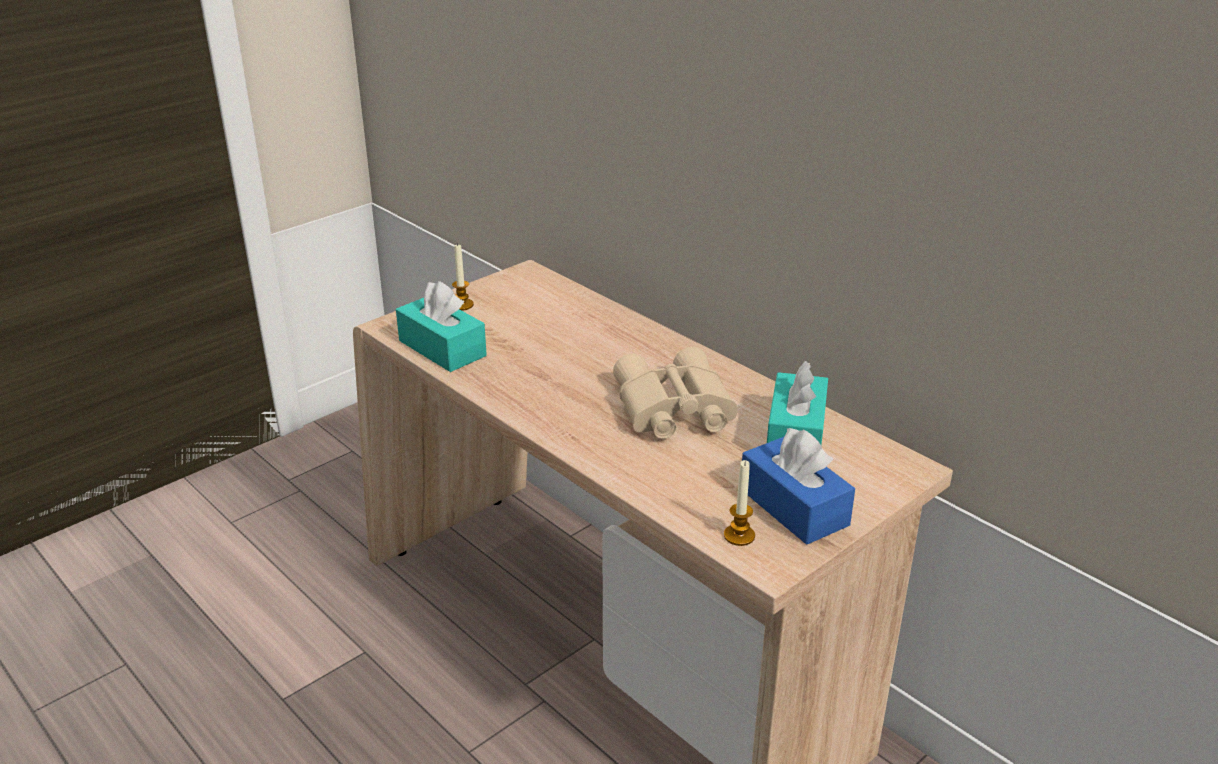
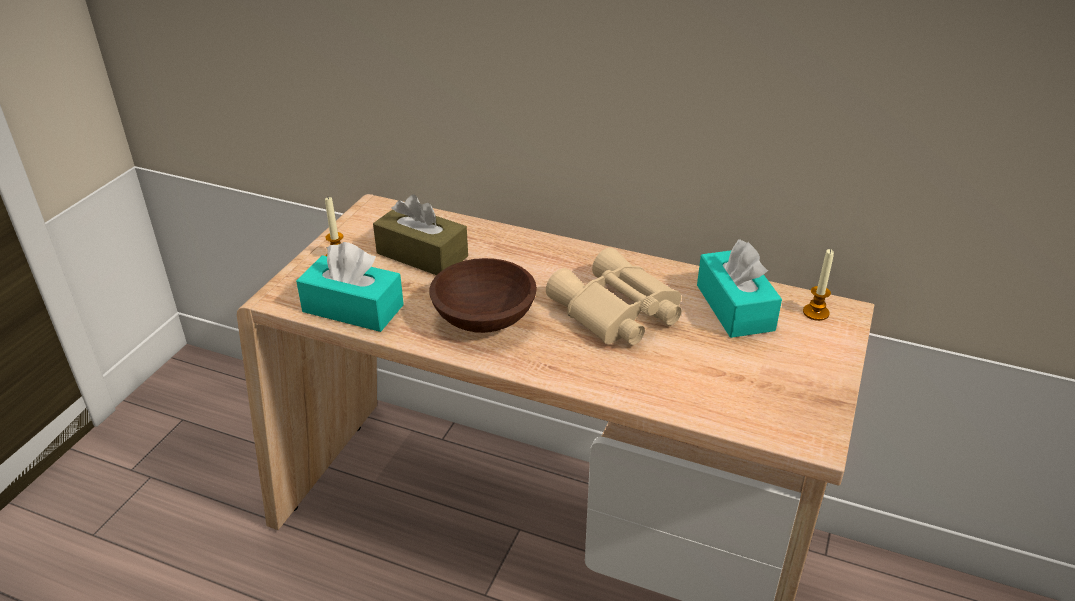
camera: 25 degrees left, 5 degrees up
candle [724,460,755,546] -> candle moved to [803,249,834,321]
blue tissue box [742,428,855,545] -> none
none -> brown tissue box [373,194,468,275]
none -> brown bowl [429,258,537,333]

